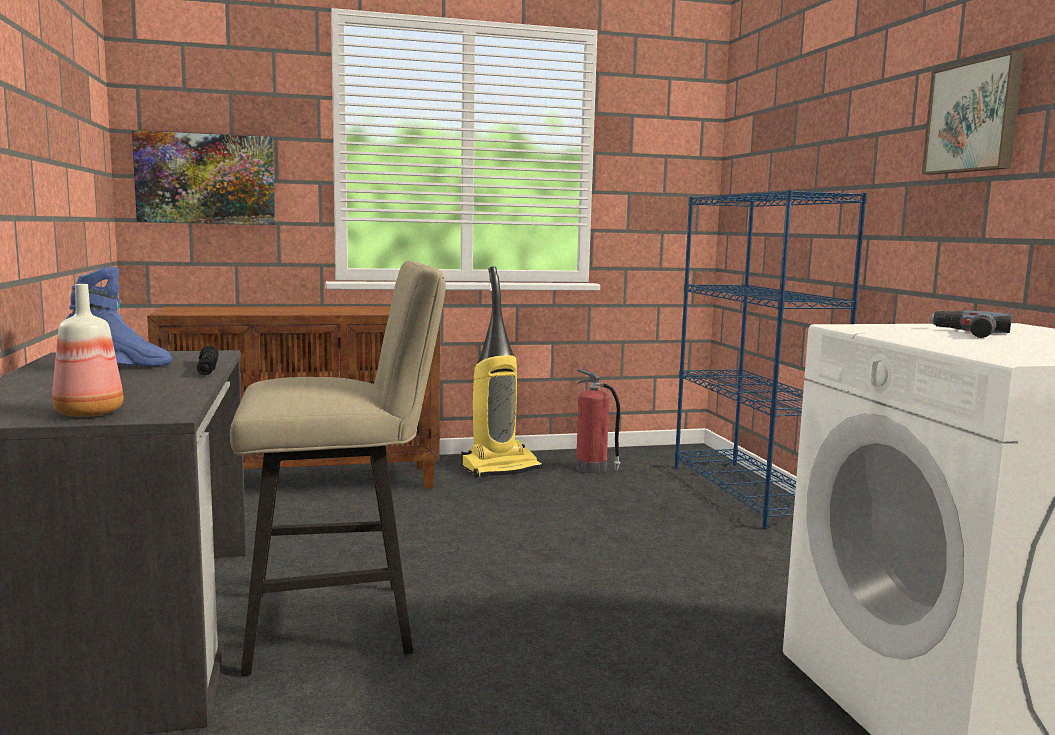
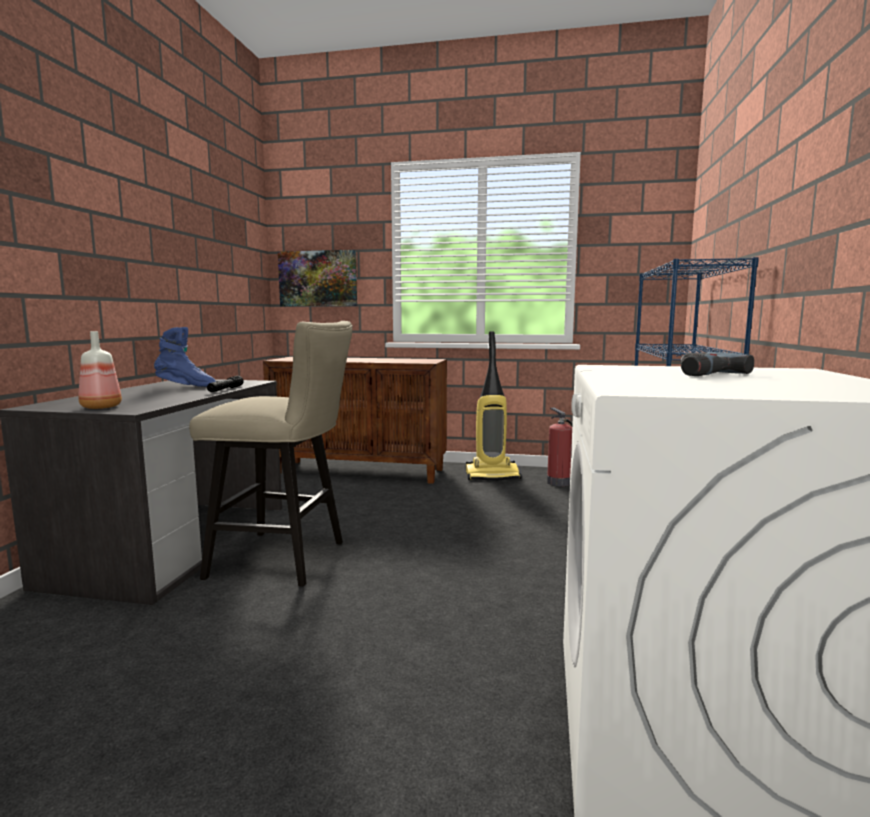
camera: 25 degrees right, 0 degrees up
picture [922,51,1024,175] -> none

